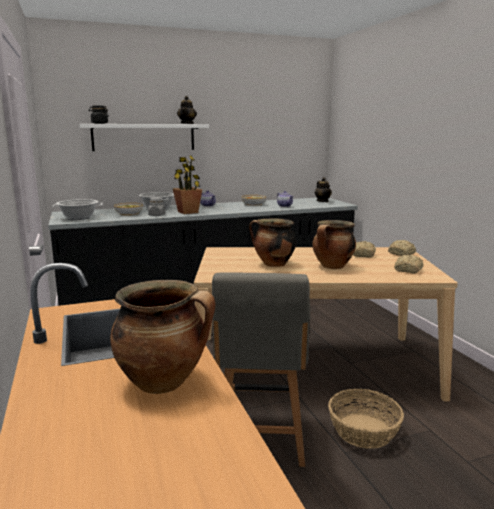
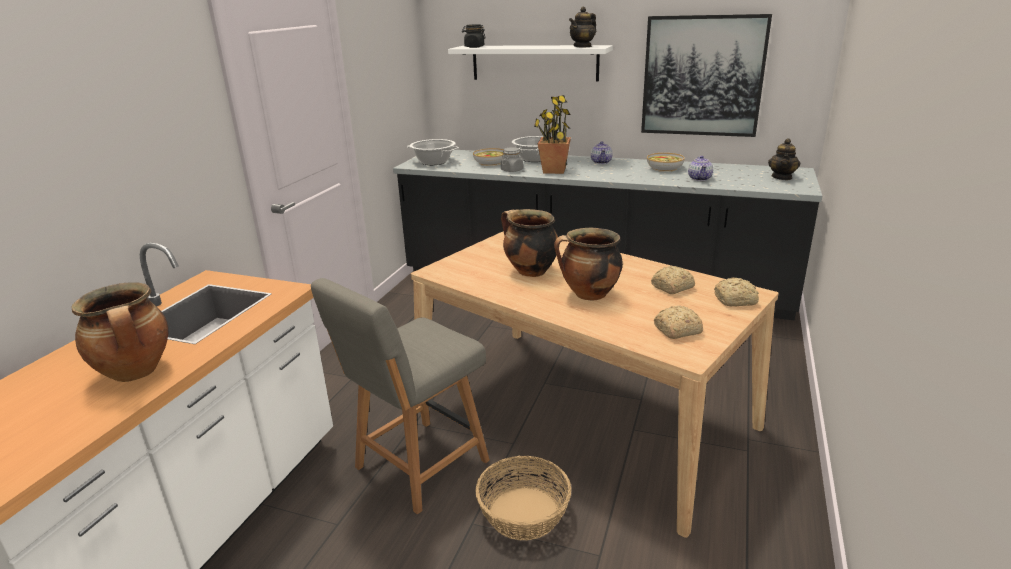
camera: 40 degrees right, 10 degrees up
none -> picture [641,14,772,137]

